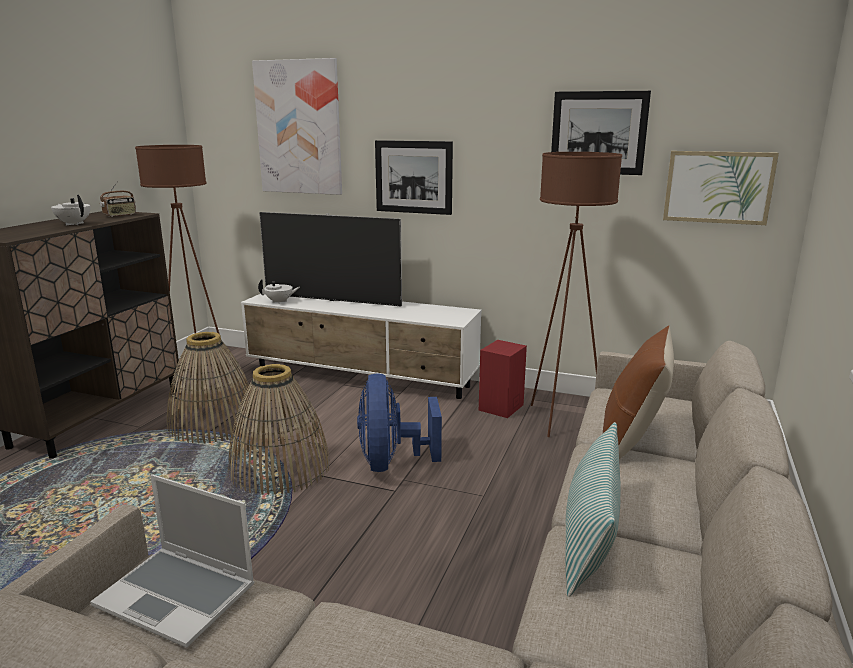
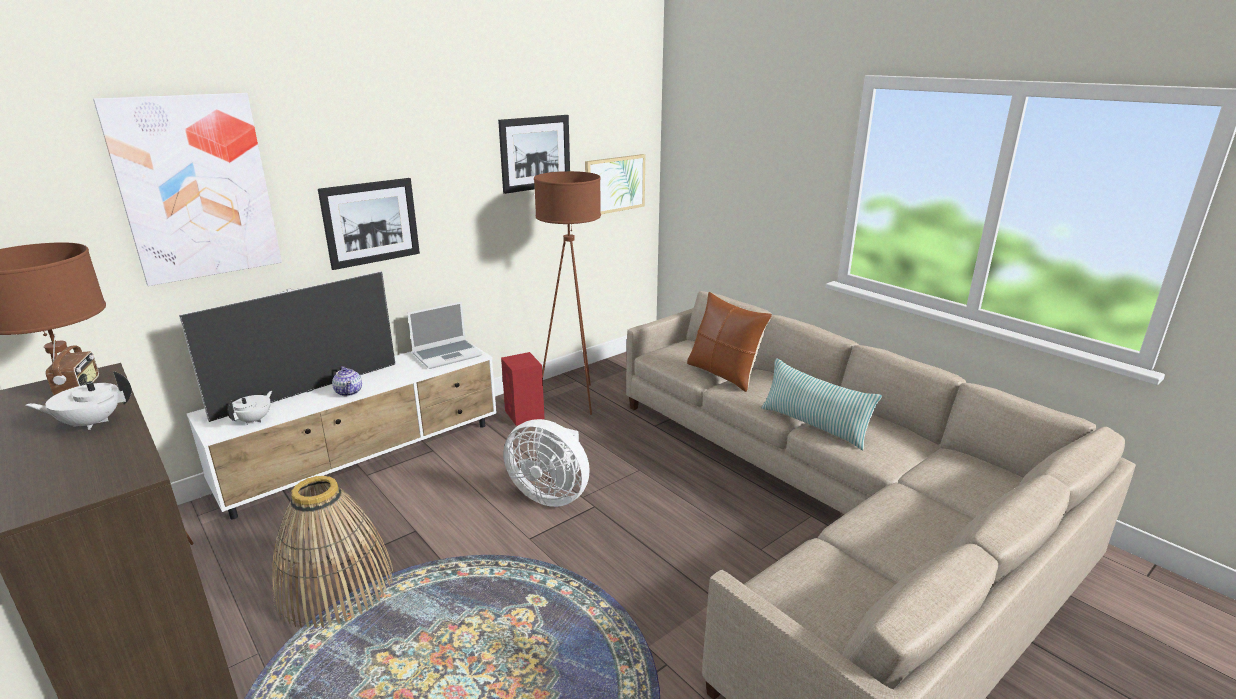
camera: 60 degrees left, 5 degrees up
laptop [90,474,255,648] -> laptop moved to [408,302,482,369]
basket [228,364,330,495] -> none
blue fan [357,373,442,472] -> white fan [503,419,590,507]
none -> teapot [332,366,362,396]

